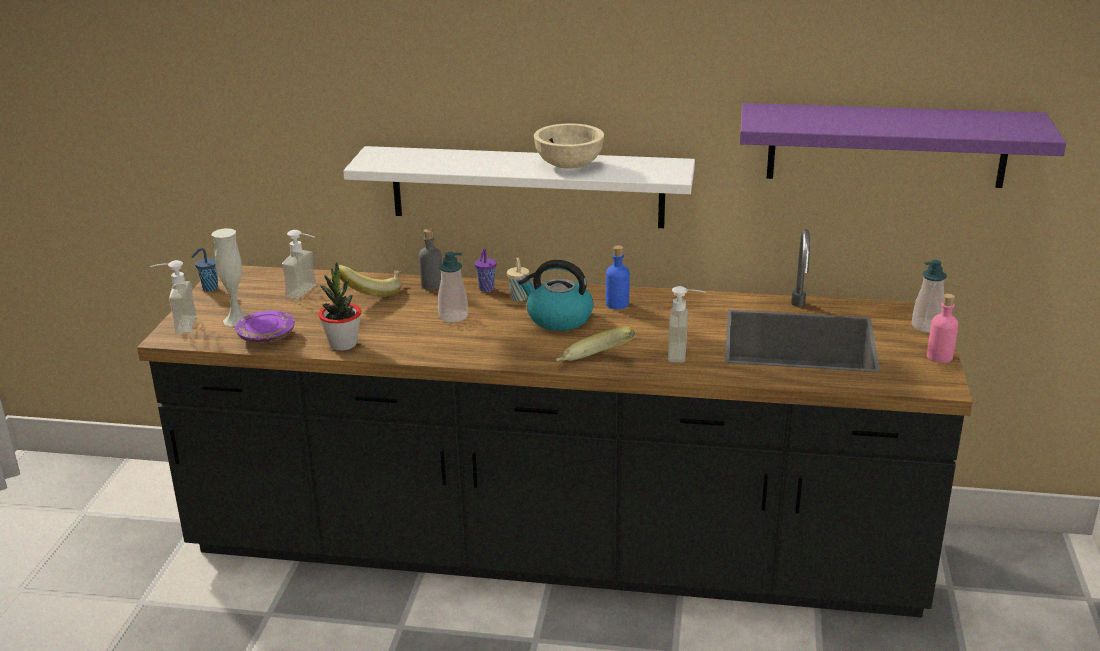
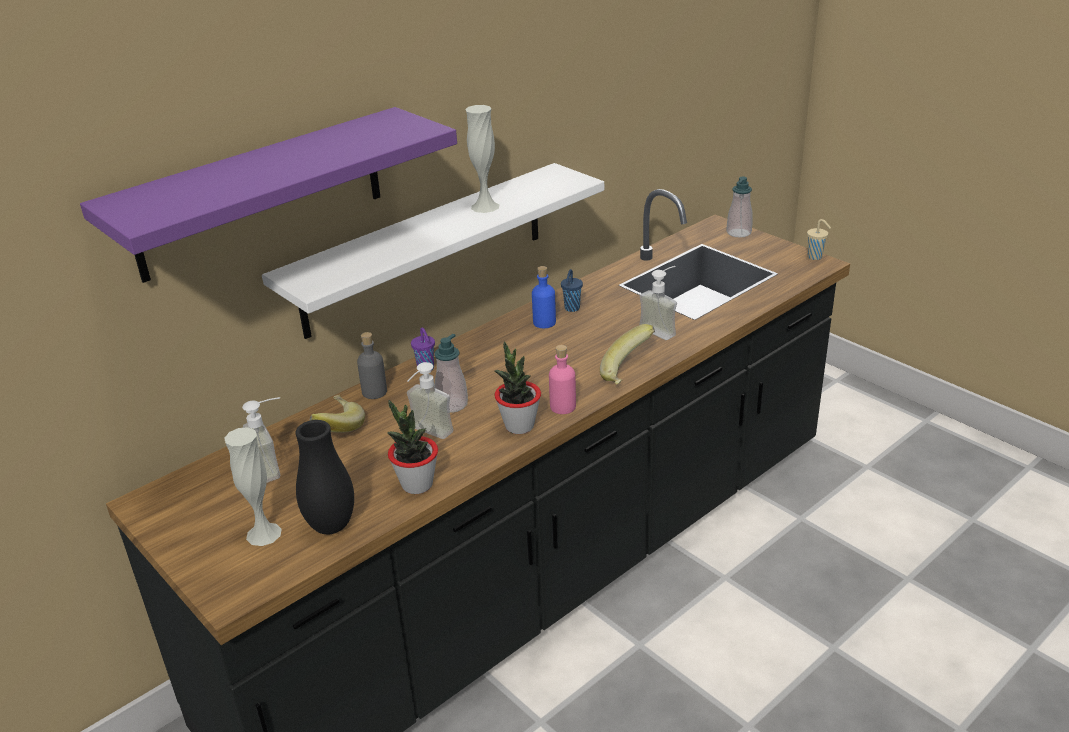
camera: 50 degrees left, 5 degrees up
soap dispenser [150,260,197,333] -> soap dispenser moved to [407,362,454,439]
blue cup [192,248,218,291] -> blue cup moved to [561,269,583,312]
purple plate [235,311,295,343] -> black vase [295,420,354,534]
beige cup [507,258,529,301] -> beige cup moved to [807,219,831,260]
kettle [518,260,594,331] -> none
beige bowl [534,123,604,169] -> white vase [465,105,499,213]
purple shelf [740,103,1066,188] -> purple shelf moved to [80,107,457,283]
pink bottle [927,294,959,363] -> pink bottle moved to [549,345,576,414]
none -> potted plant [495,341,541,434]

